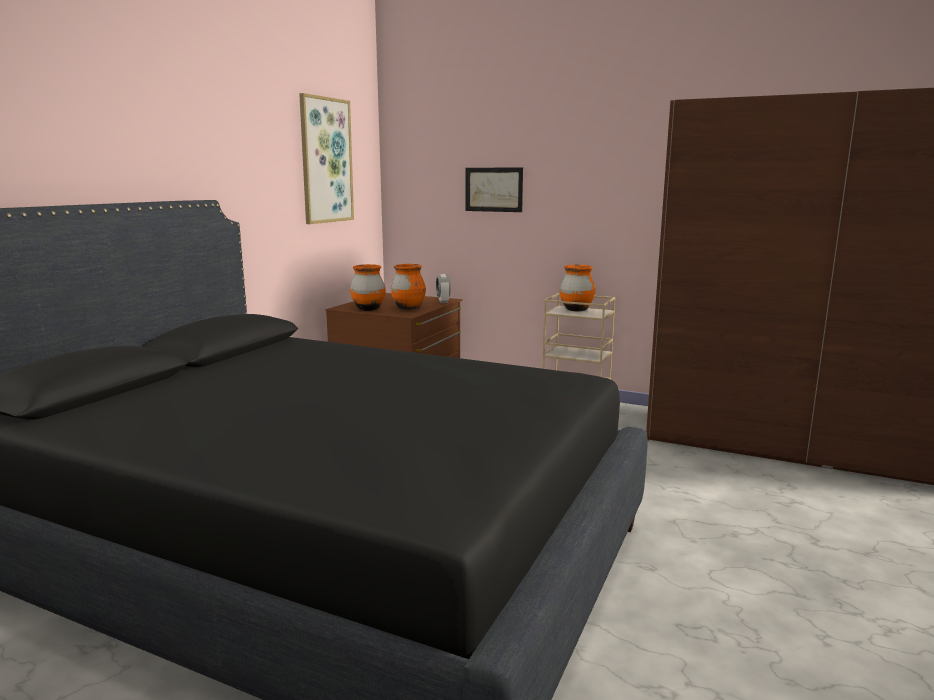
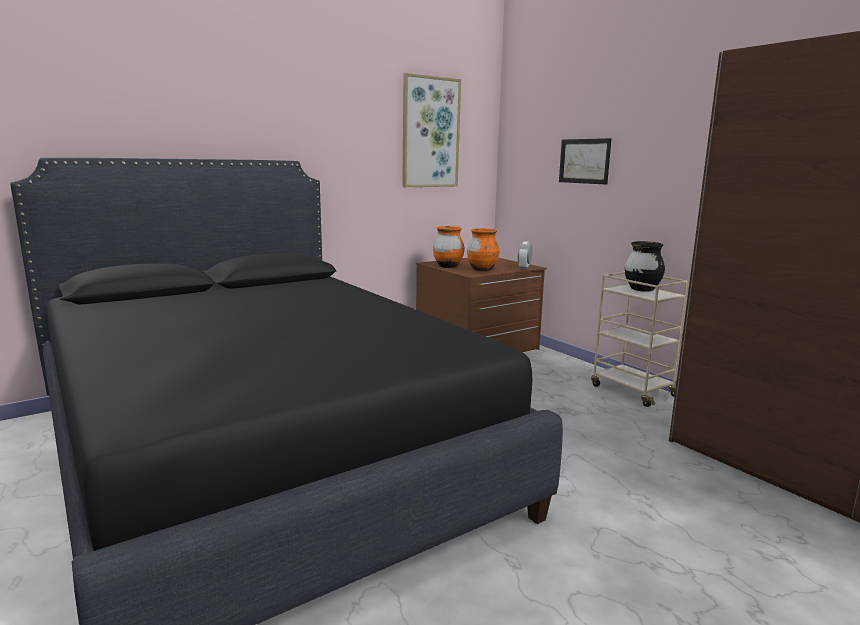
camera: 30 degrees right, 0 degrees up
orange vase [560,265,595,311] -> black vase [625,241,665,292]

